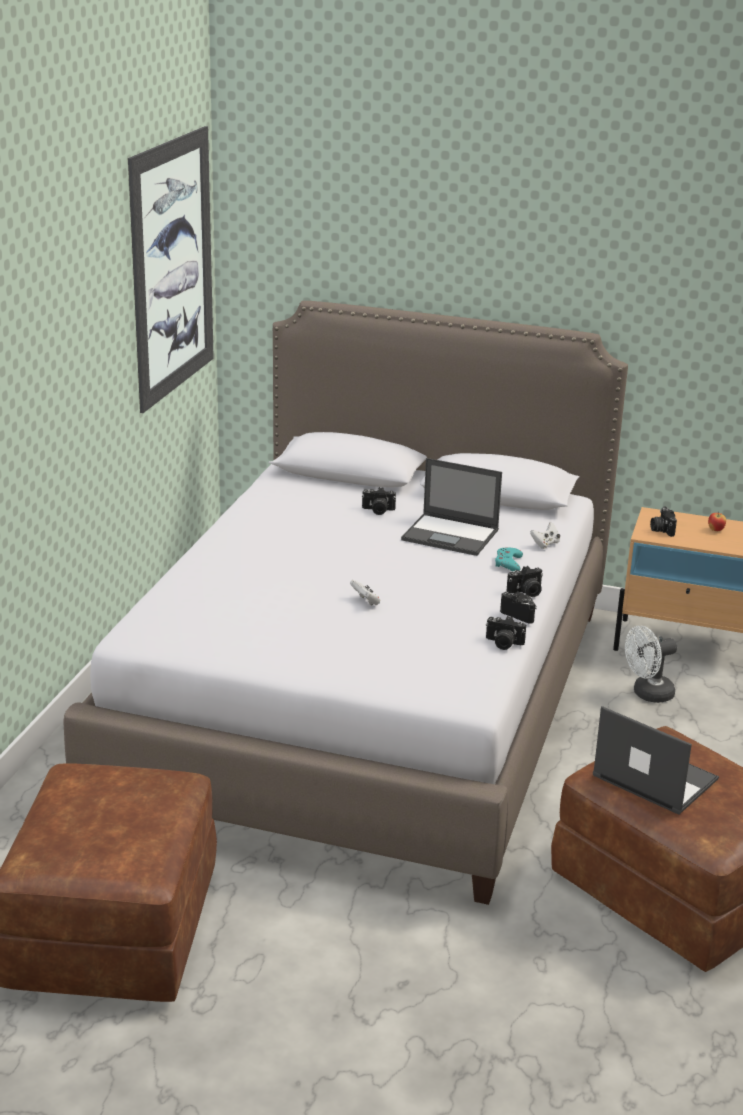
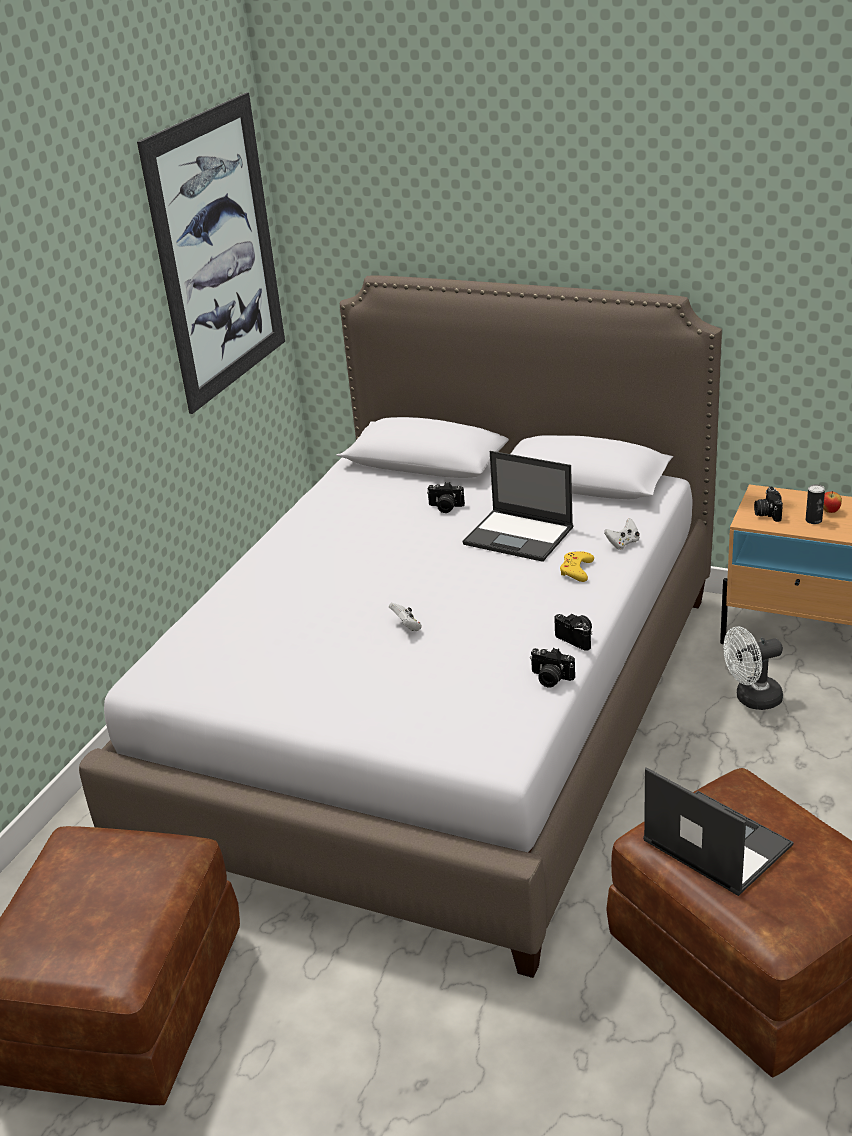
camera: 10 degrees right, 5 degrees up
turquoise game controller [495,548,523,571] -> yellow game controller [560,551,594,582]
camera [506,566,543,597] -> none
none -> can [806,484,825,524]

